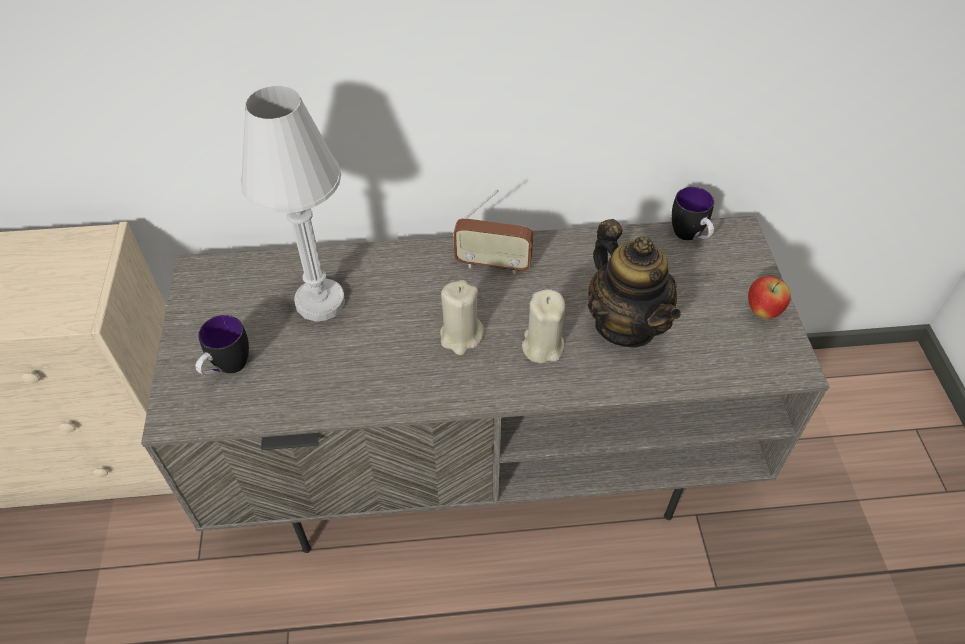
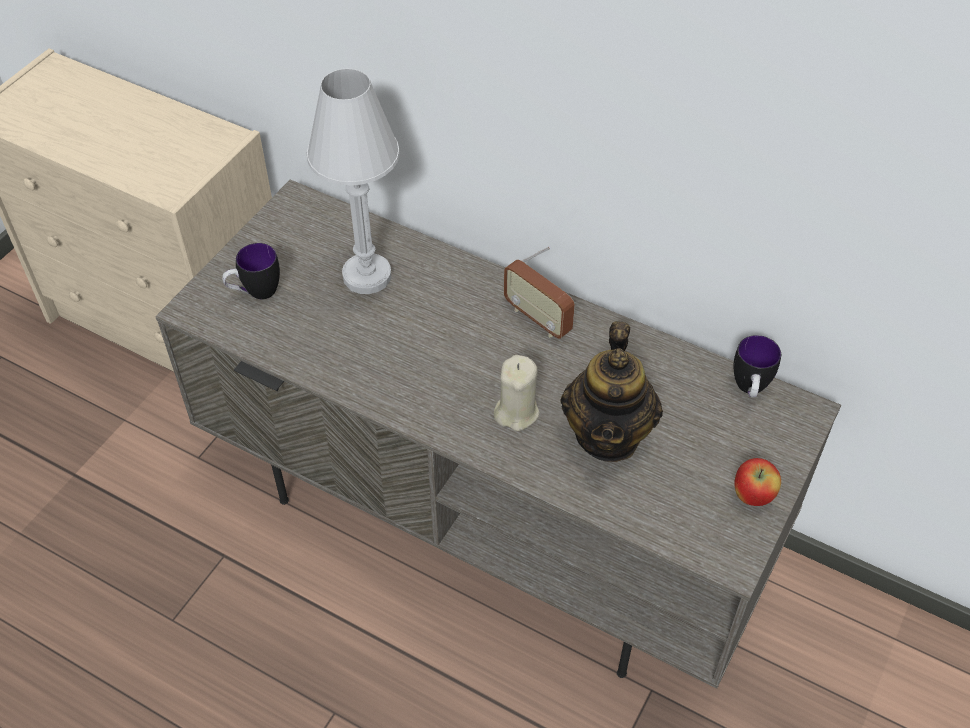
camera: 35 degrees right, 0 degrees up
beige candle [440,280,484,355] -> none

